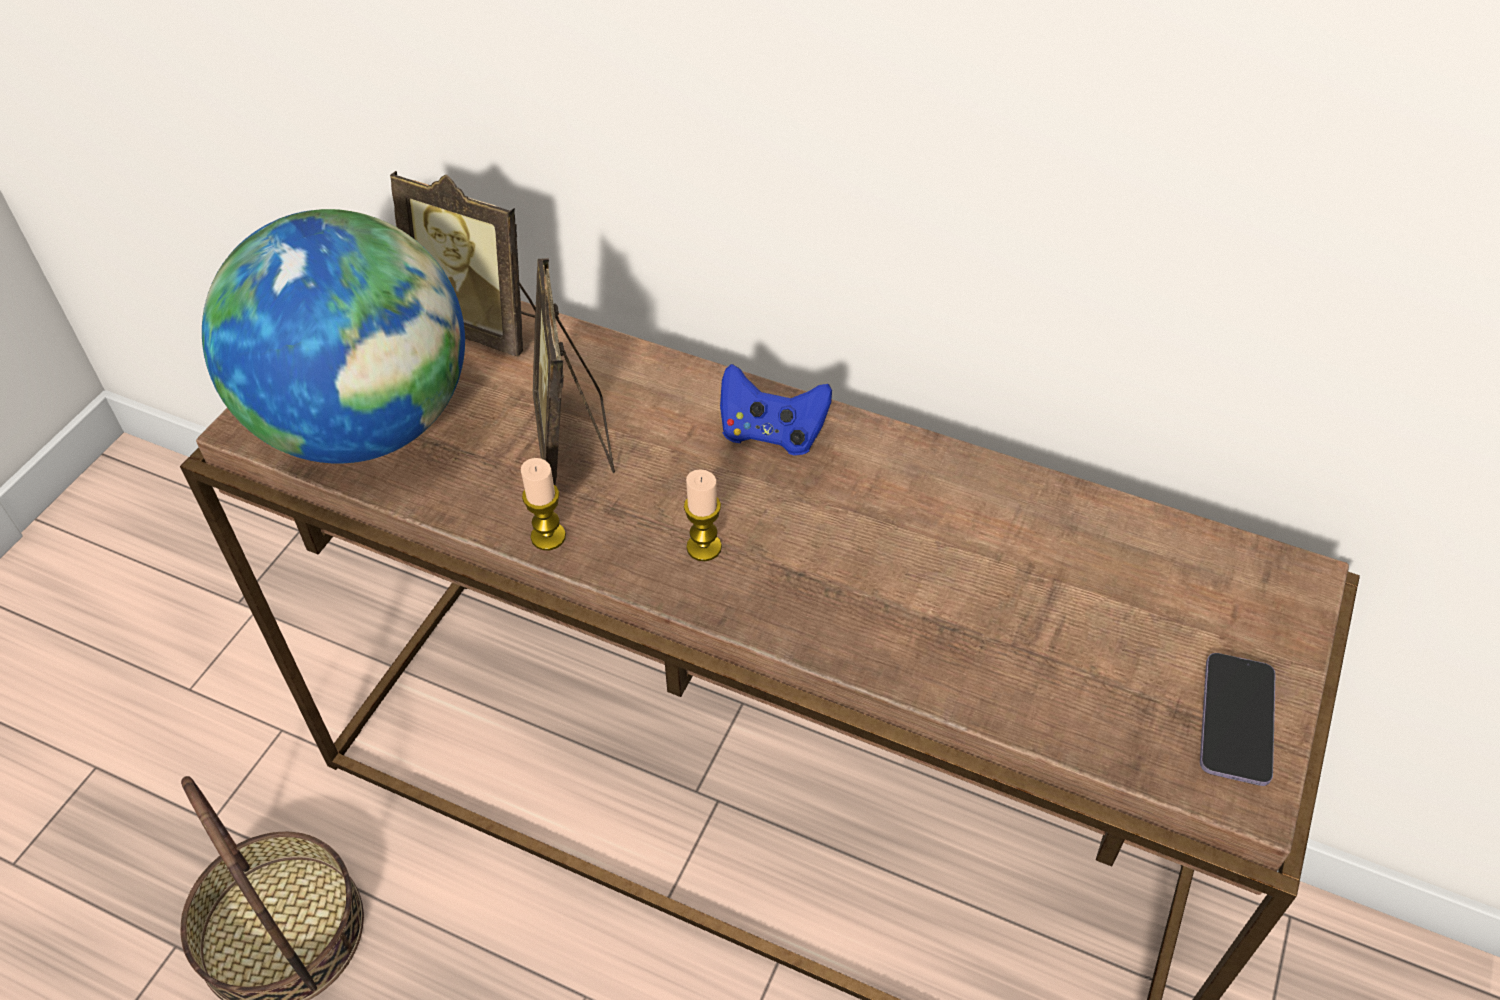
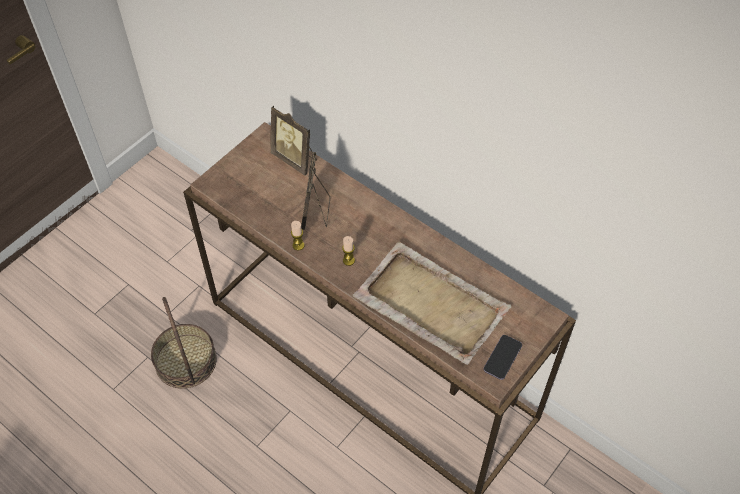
camera: 15 degrees right, 5 degrees up
globe [202,209,465,464] -> none
blue game controller [720,364,832,456] -> none
none -> beige tray [353,242,511,365]

